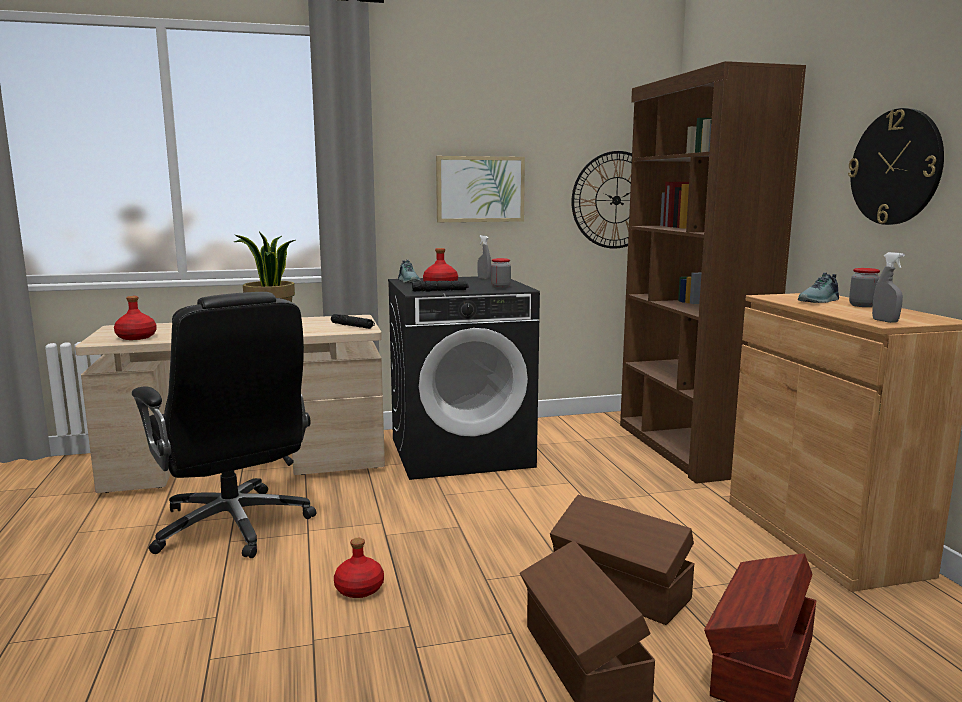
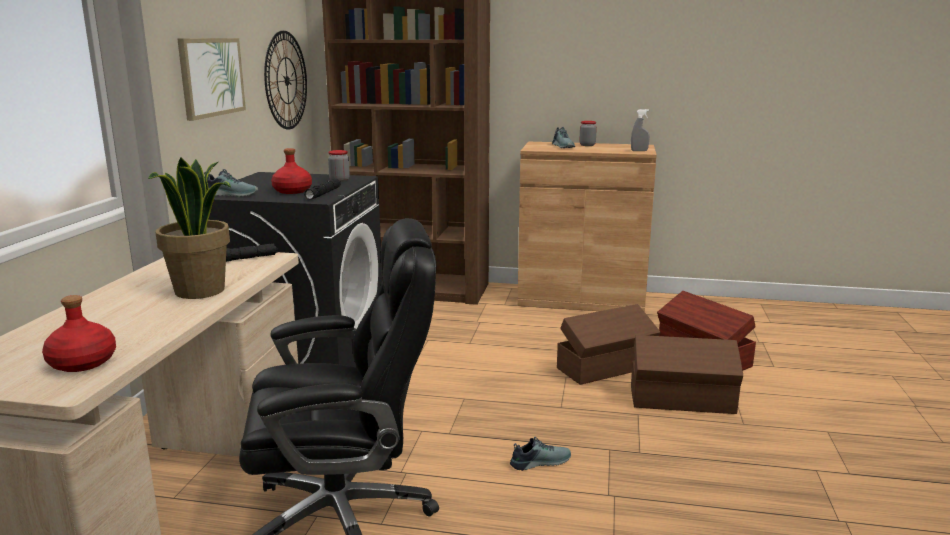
camera: 65 degrees left, 5 degrees up
red bottle [334,538,384,598] -> shoe [510,437,571,471]
grey spray bottle [477,235,491,280] -> none
wall clock [848,108,944,225] -> none

